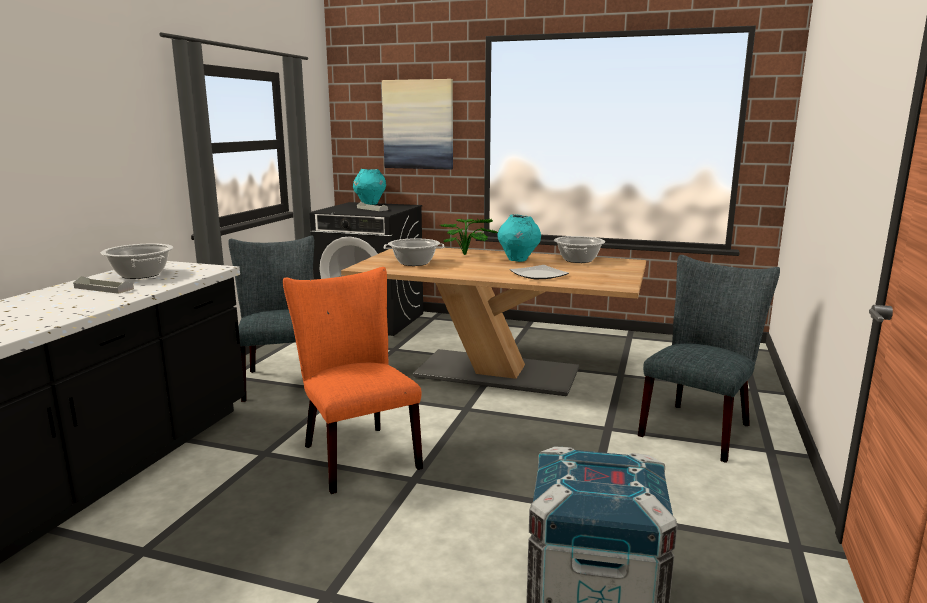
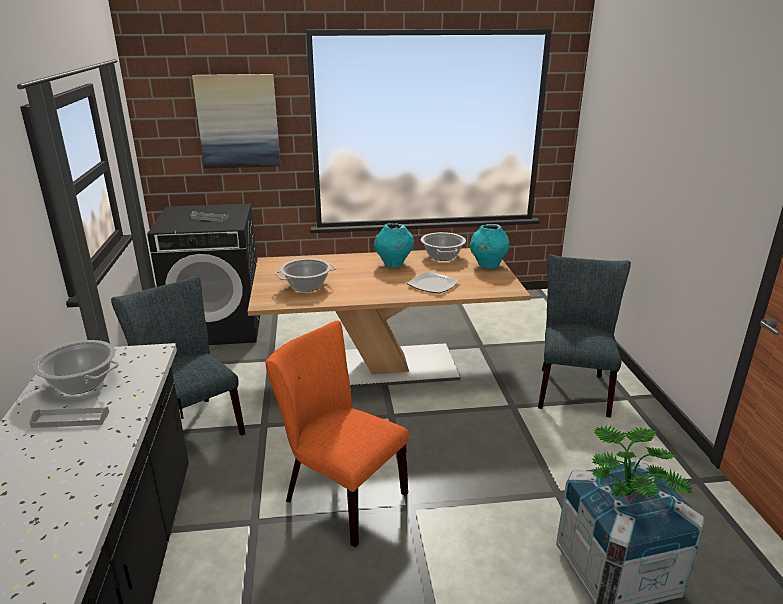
camera: 25 degrees left, 10 degrees up
turquoise vase [353,169,386,205] -> turquoise vase moved to [470,224,510,269]
potted plant [440,219,498,255] -> potted plant moved to [591,425,693,499]

